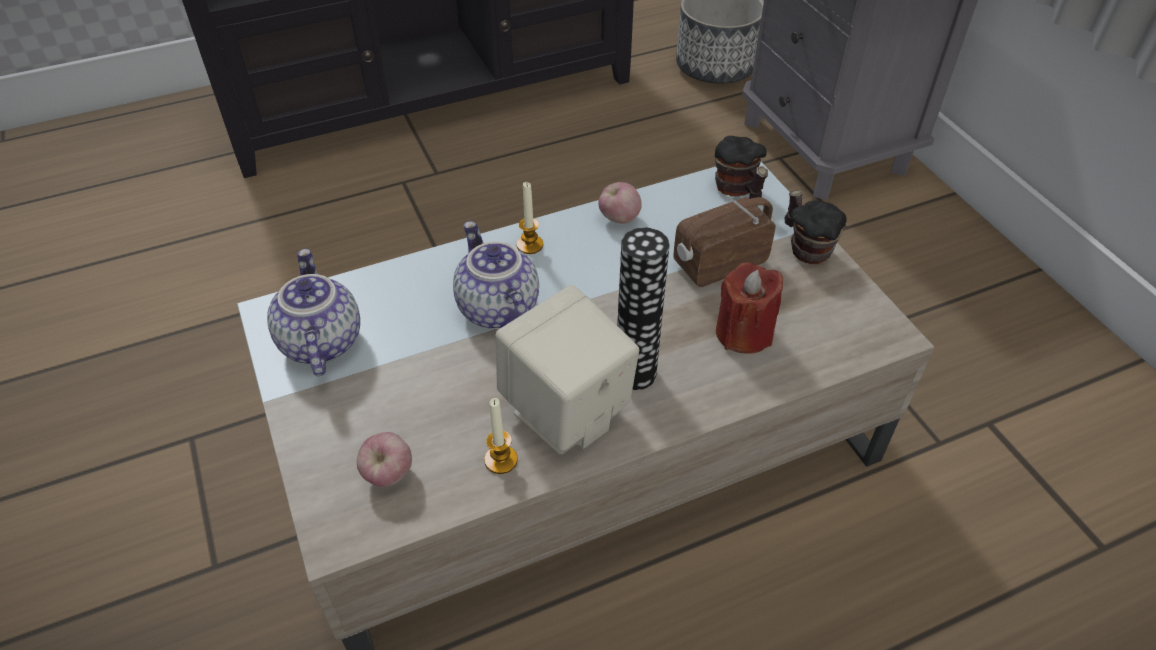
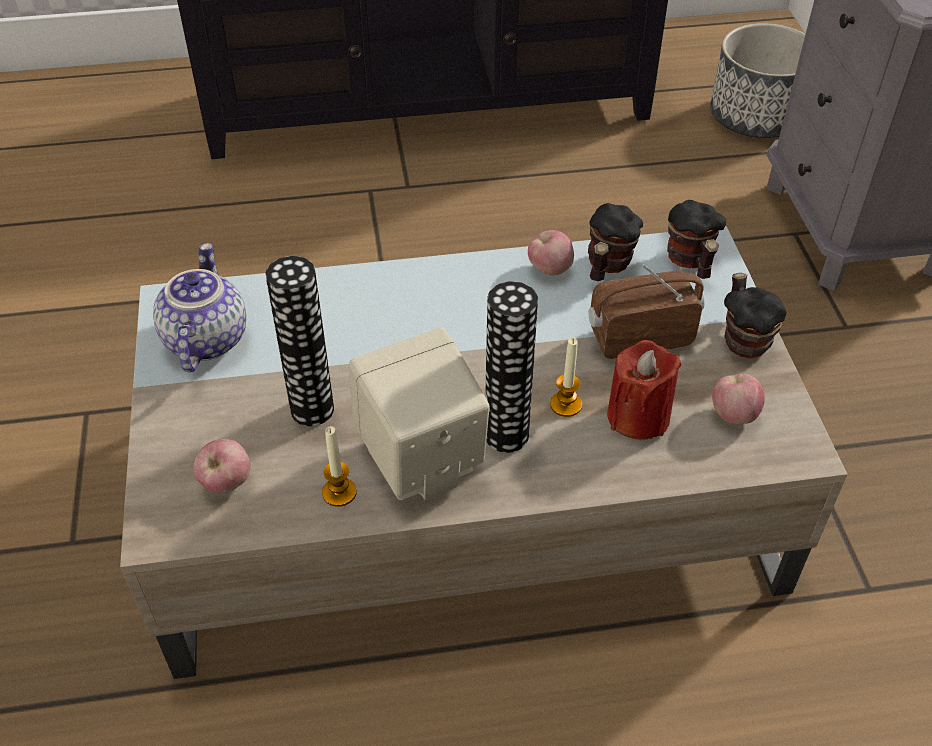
camera: 15 degrees right, 0 degrees up
teapot [453,221,539,329] -> none
candle [516,182,543,254] -> candle moved to [550,337,582,417]
none -> vase [265,256,334,426]
none -> mug [588,203,643,281]
none -> apple [712,373,765,424]

